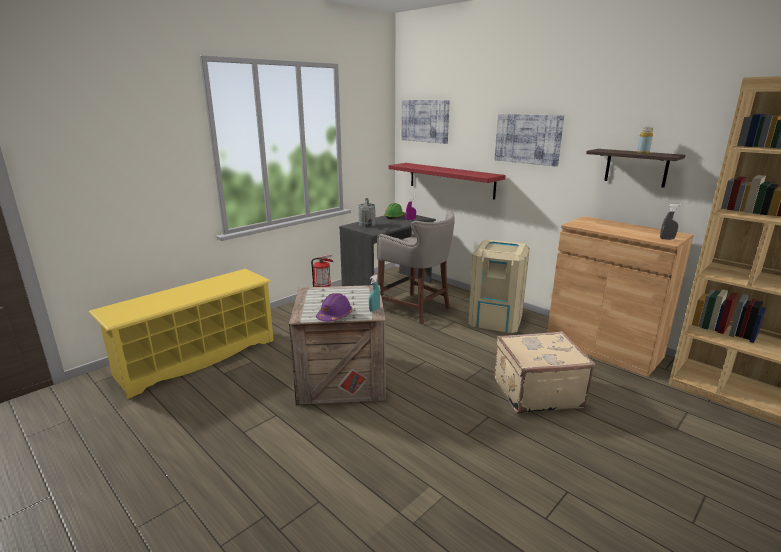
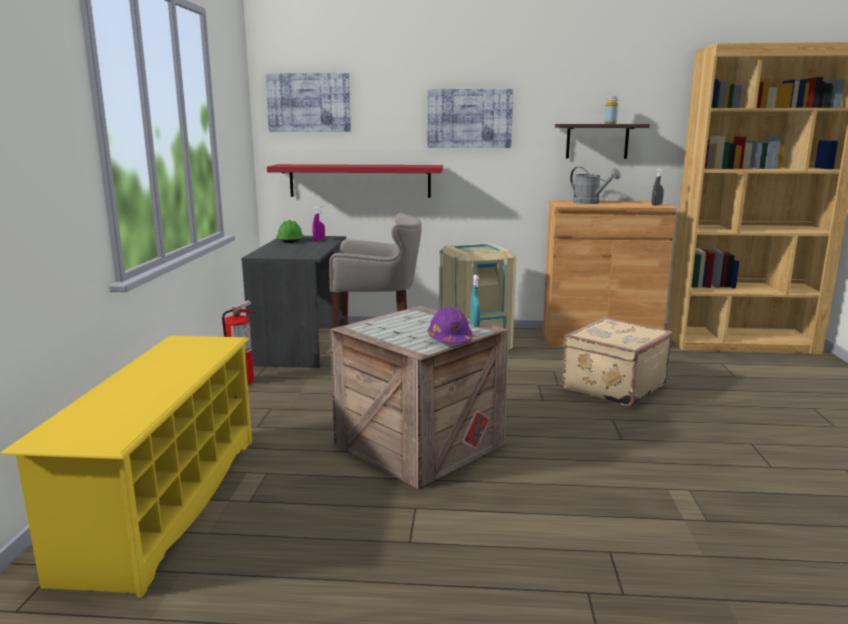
camera: 40 degrees left, 5 degrees down
grey watering can [358,198,376,227] -> grey watering can moved to [570,167,621,204]

